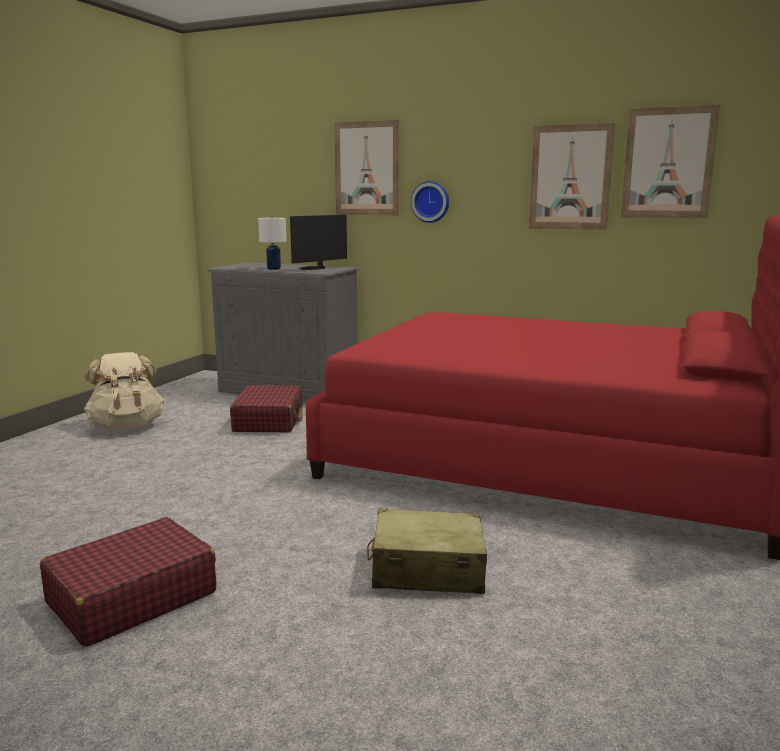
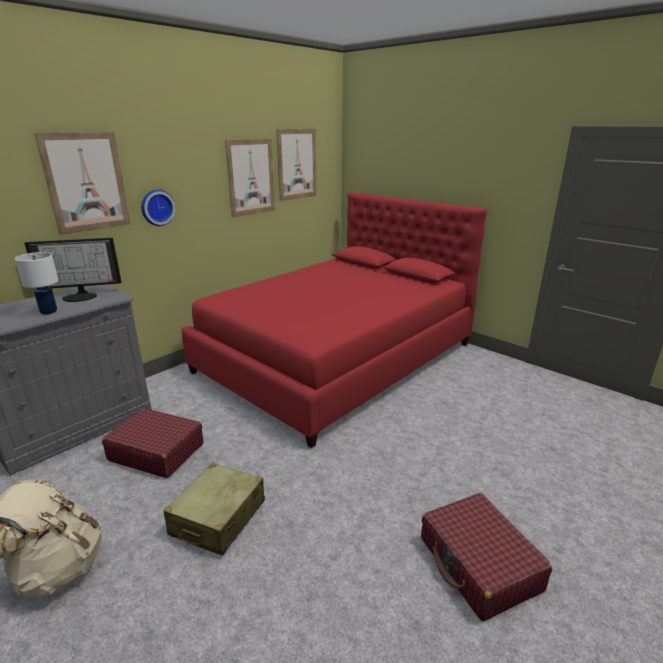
camera: 70 degrees left, 10 degrees up
monitor [290,215,347,270] -> monitor turned 75 degrees counterclockwise [24,238,121,302]
beige suitcase [367,508,487,594] -> beige suitcase moved to [163,463,265,556]

